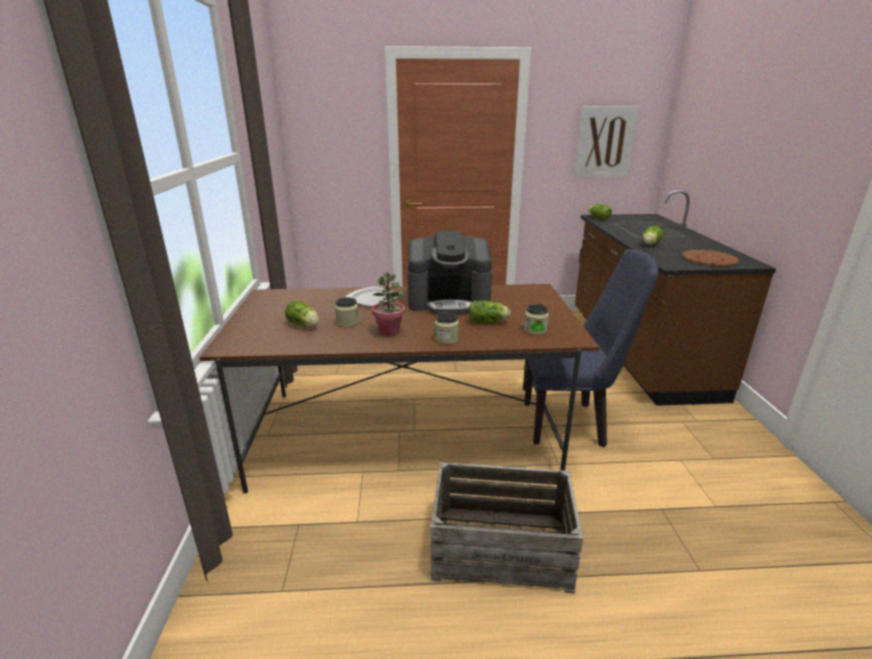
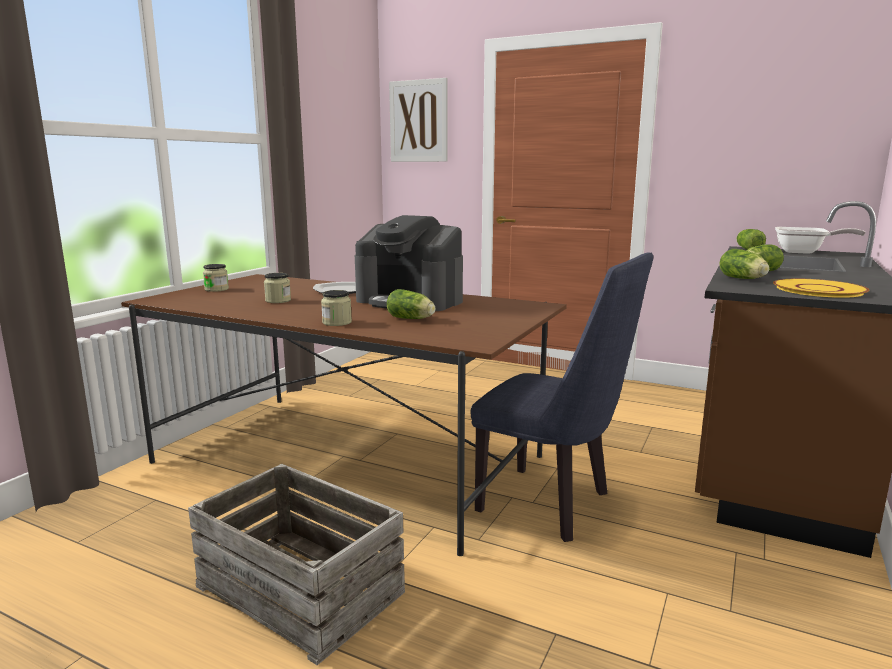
camera: 30 degrees right, 10 degrees down
lettuce [285,300,319,327] -> lettuce moved to [720,249,769,279]
potted plant [372,273,405,336] -> none
jar [524,304,549,335] -> jar moved to [203,264,229,292]
picture [574,106,639,178] -> picture moved to [389,78,448,162]
brown plate [683,250,739,266] -> yellow plate [773,279,869,298]
none -> frying pan [775,227,865,254]

